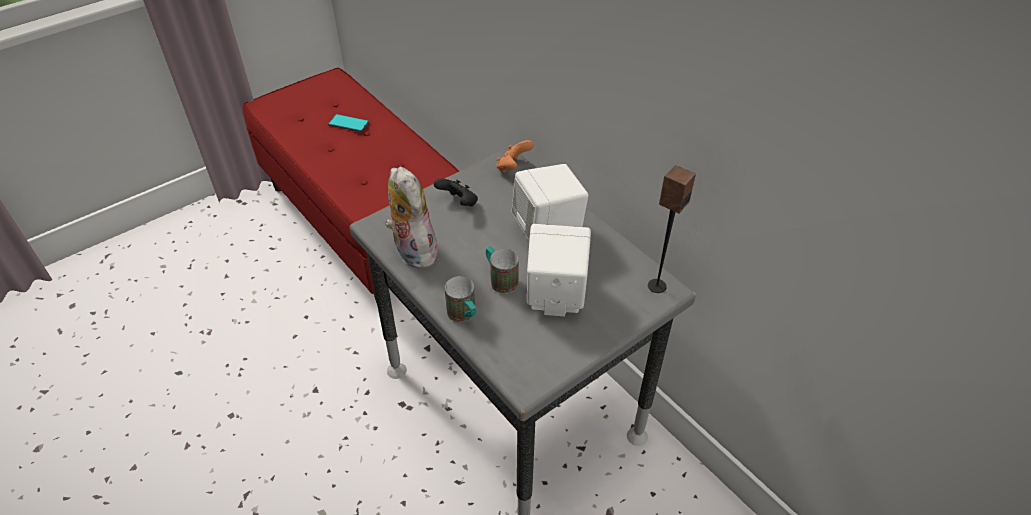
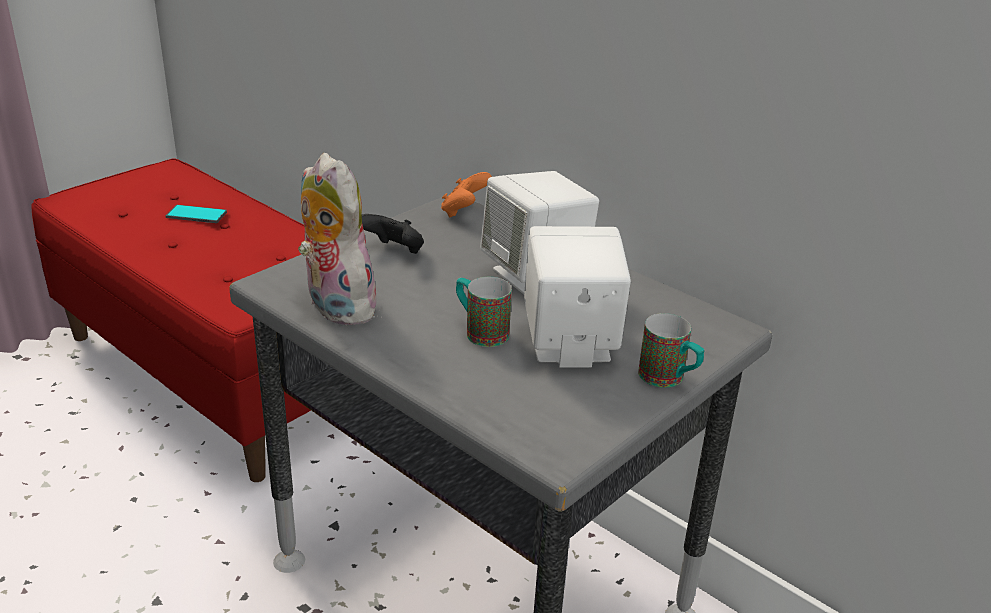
camera: 10 degrees left, 15 degrees down
mug [445,276,477,323] -> mug moved to [638,313,705,388]
speaker [648,165,696,293] -> none

